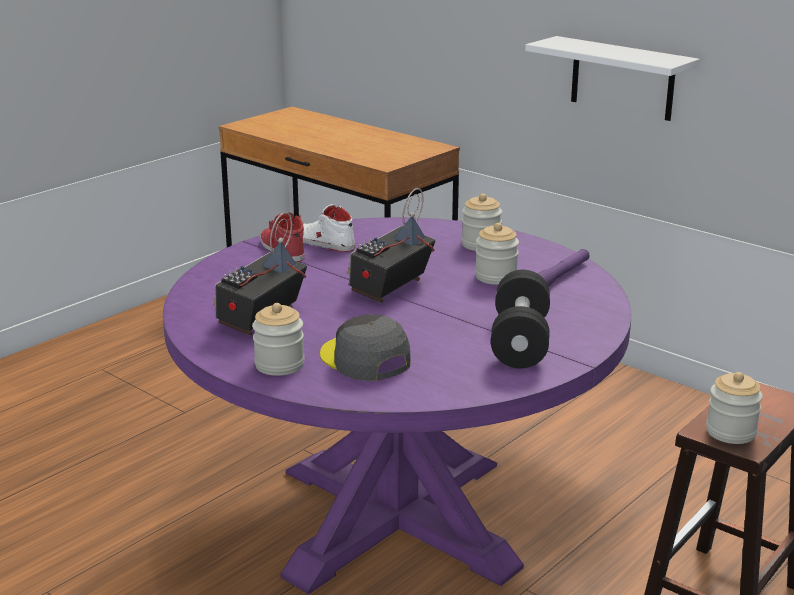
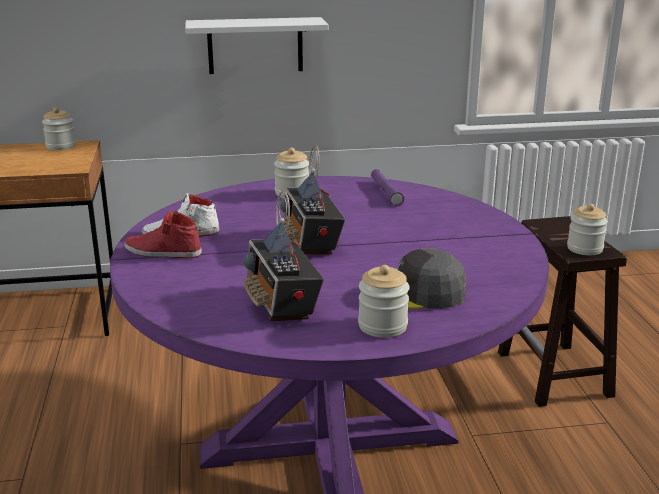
camera: 50 degrees left, 0 degrees up
jar [475,223,519,285] -> jar moved to [42,107,76,150]
black dumbbell [491,270,550,368] -> none

